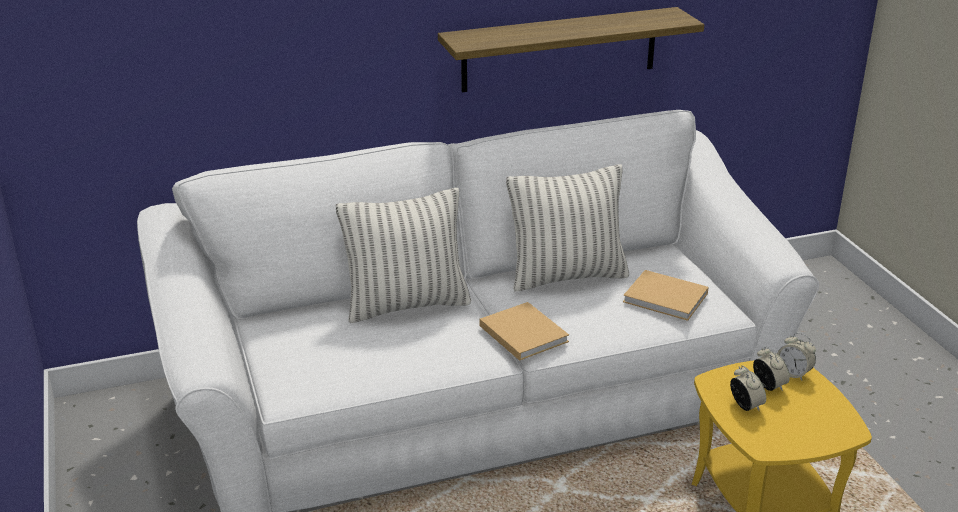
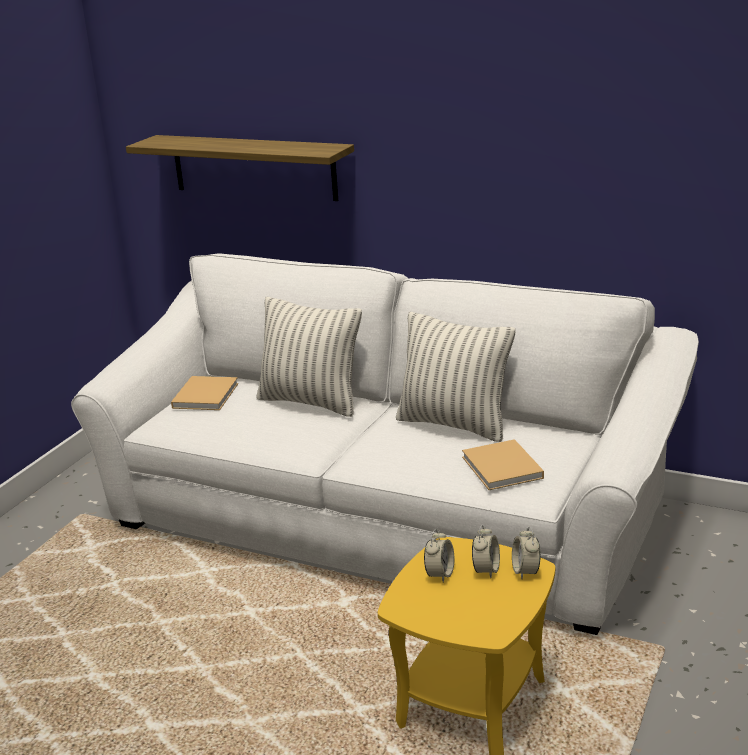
camera: 45 degrees right, 5 degrees down
shelf [438,7,704,92] -> shelf moved to [126,135,354,201]
beige book [480,302,569,361] -> beige book moved to [171,376,238,410]

